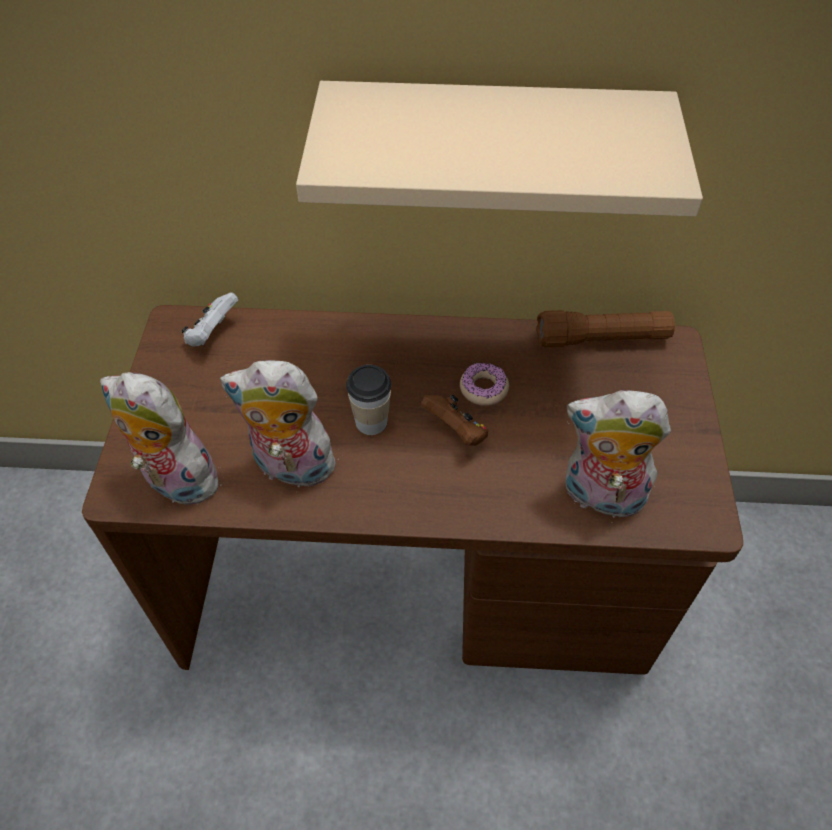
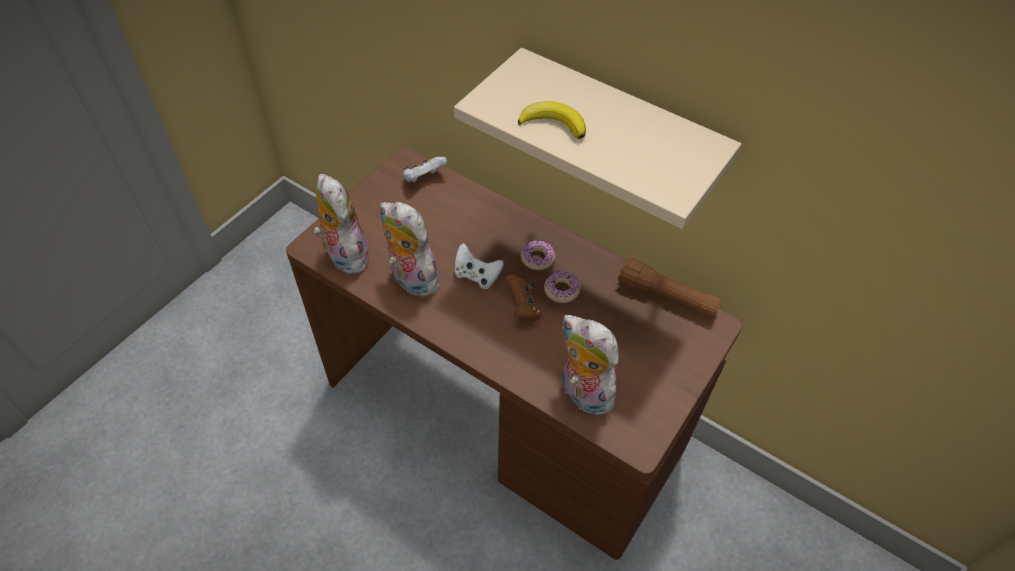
camera: 30 degrees right, 0 degrees up
cup [346,365,392,435] -> white game controller [455,243,504,289]
none -> banana [518,101,586,139]
none -> donut [521,241,556,270]

